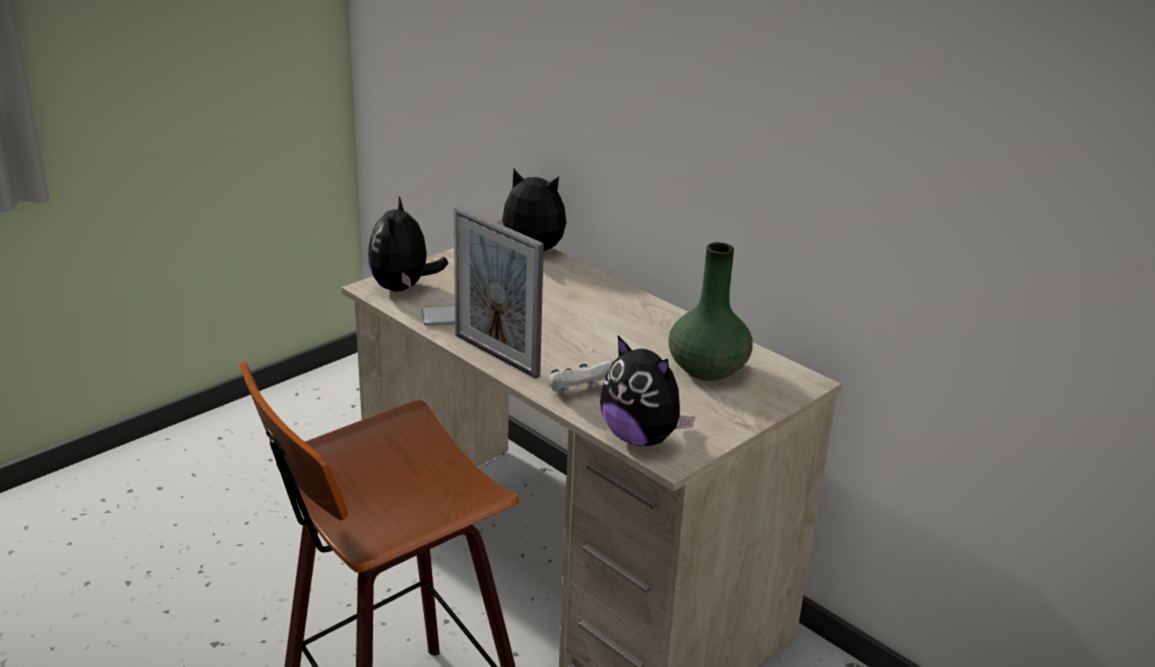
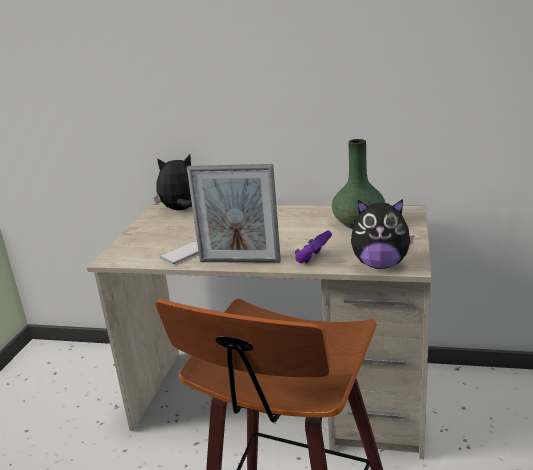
camera: 30 degrees left, 5 degrees down
plush toy [368,197,448,291] -> none
white game controller [549,361,613,394] -> purple game controller [294,230,332,263]

